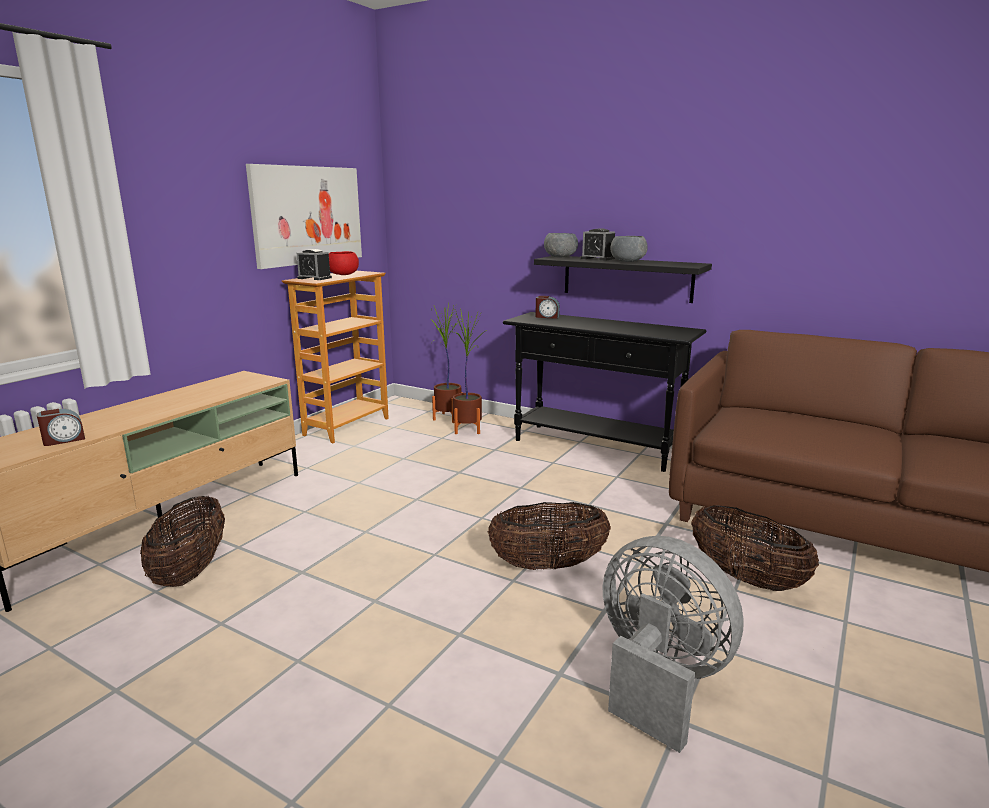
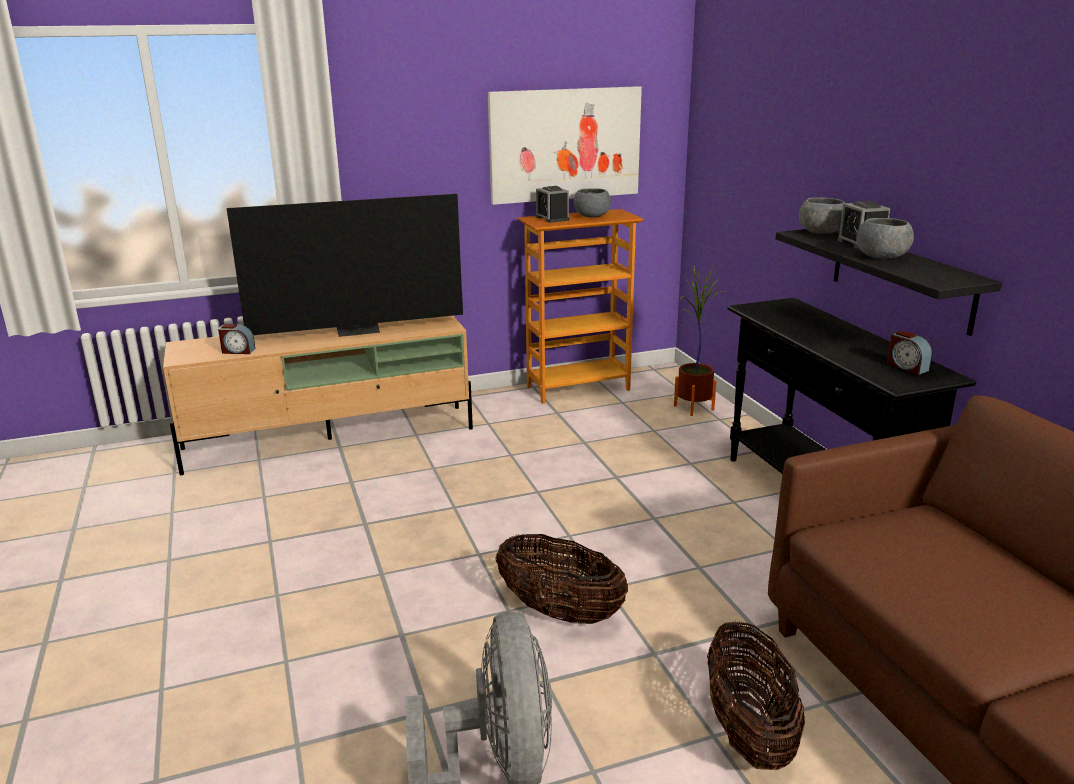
camera: 40 degrees right, 5 degrees up
basket [140,496,225,587] -> none
red bowl [329,251,359,275] -> grey bowl [573,188,611,217]
potted plant [446,309,487,434] -> none
alarm clock [535,296,560,319] -> alarm clock moved to [887,331,933,375]
none -> television [227,194,463,337]

